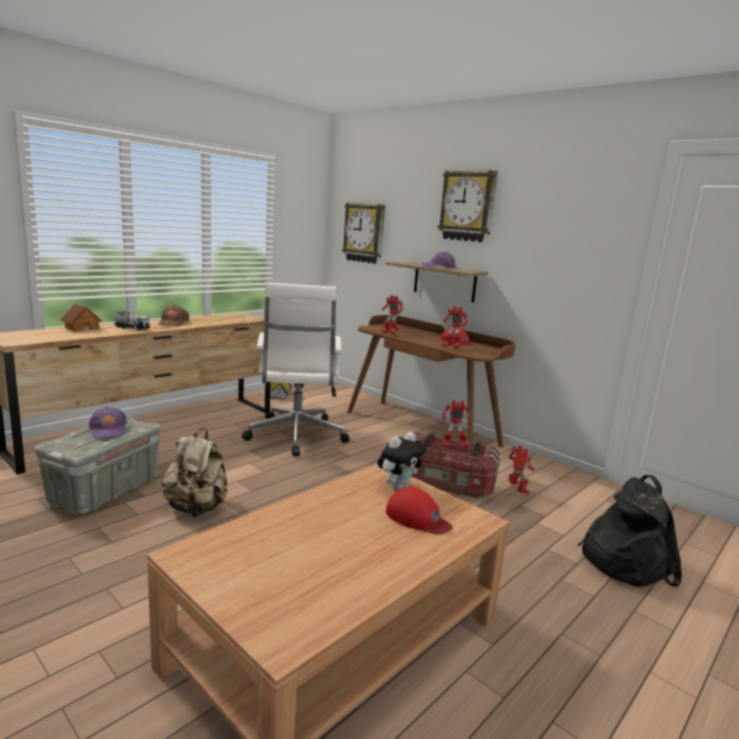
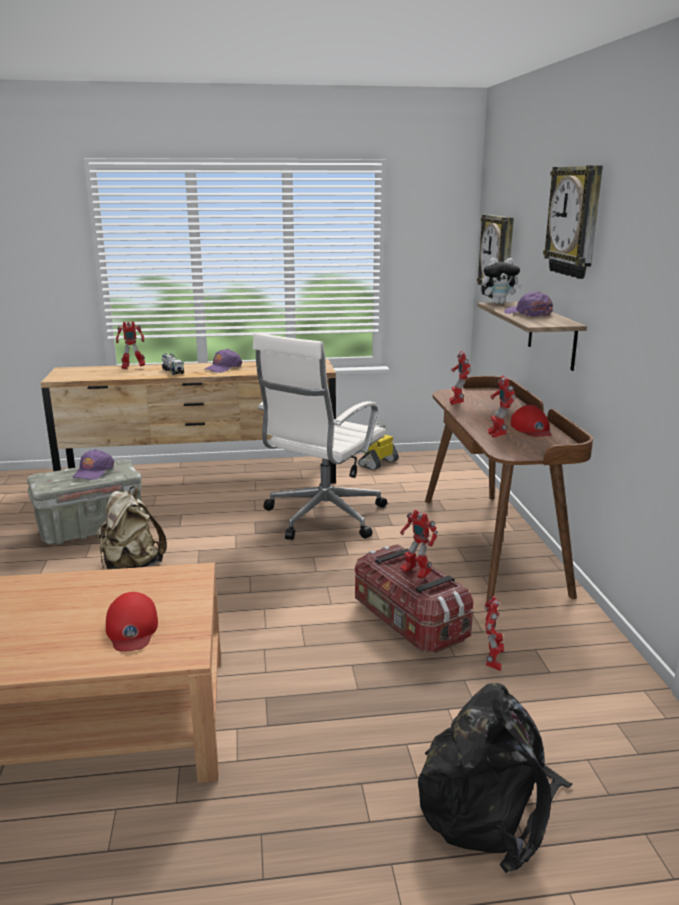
camera: 40 degrees right, 5 degrees up
toy house [61,304,102,332] -> toy robot [116,321,145,369]
brown cap [158,305,189,326] -> purple cap [204,349,242,373]
plush toy [378,432,426,491] -> plush toy moved to [482,258,522,304]

